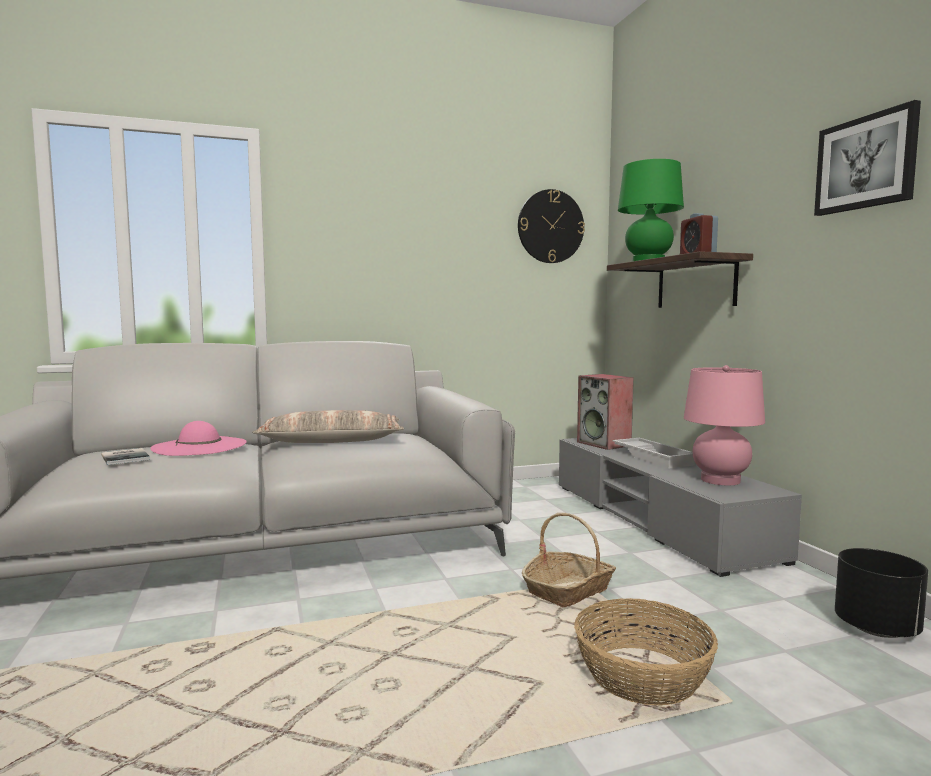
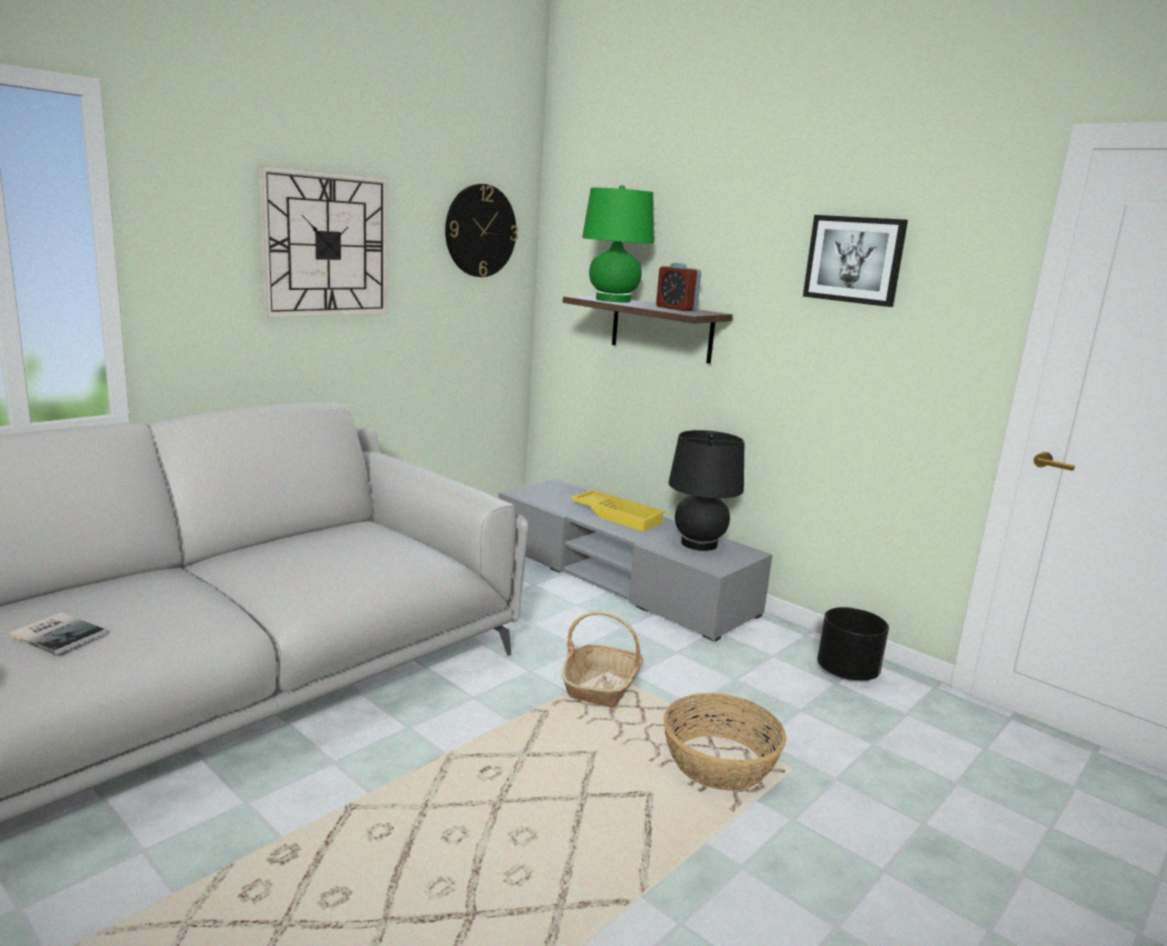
camera: 30 degrees left, 10 degrees up
pink hat [150,421,247,456] -> none
pillow [252,410,404,443] -> none
speaker [577,374,634,450] -> none
white tray [612,438,695,469] -> yellow tray [571,490,666,531]
pink table lamp [684,365,765,485] -> black table lamp [668,430,745,551]
none -> wall clock [258,166,389,318]

